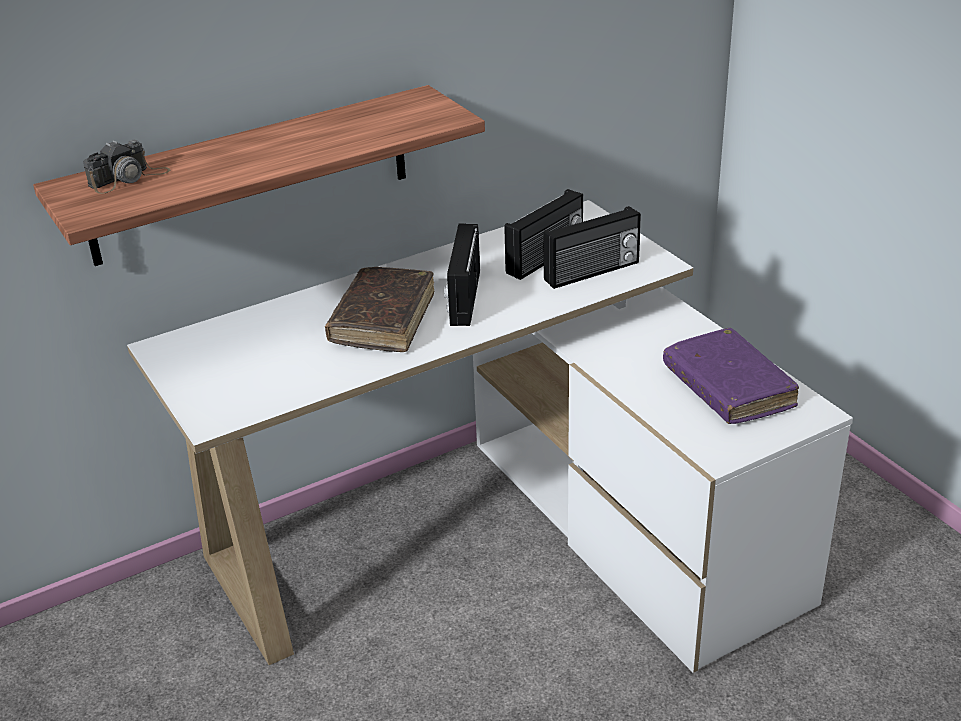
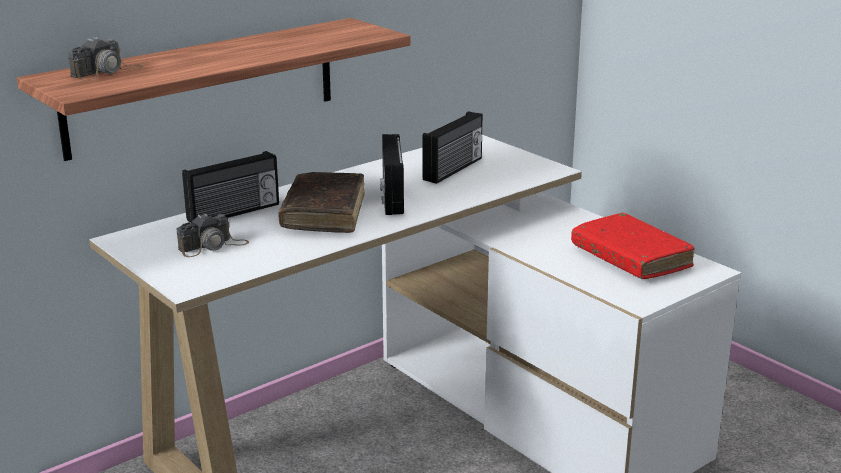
camera: 10 degrees left, 10 degrees down
radio [544,206,641,289] -> radio moved to [182,151,279,223]
purple book [663,328,799,424] -> red book [571,213,695,279]
none -> camera [177,213,249,257]

